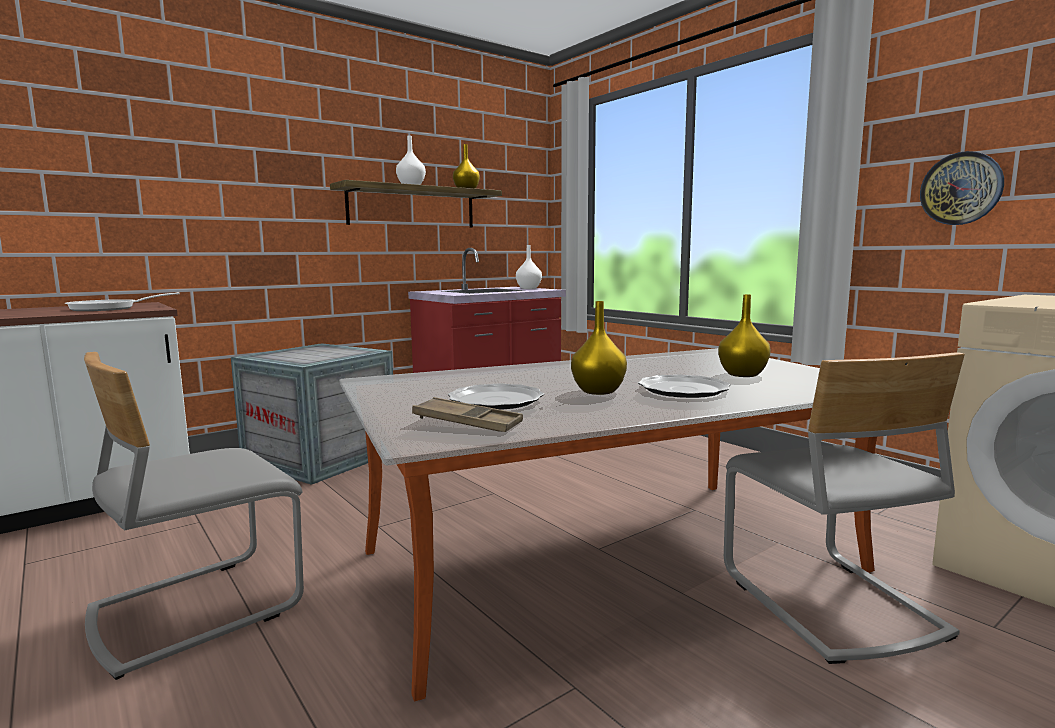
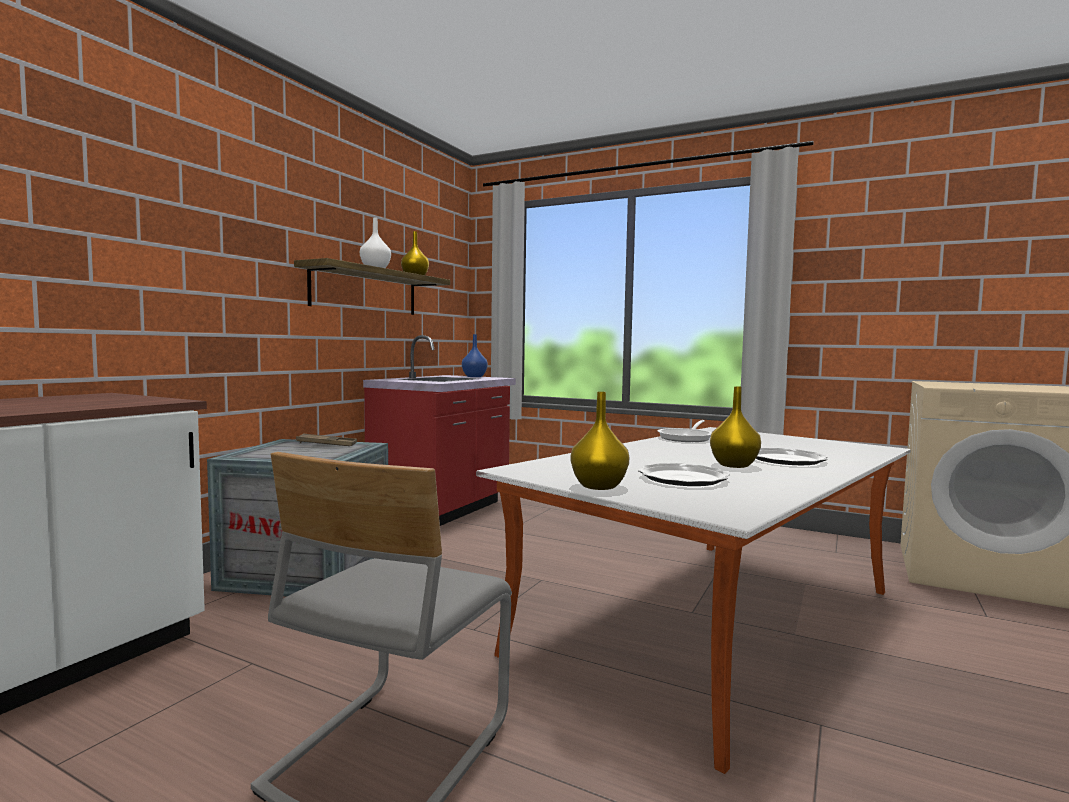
camera: 25 degrees left, 5 degrees down
frying pan [65,292,180,311] -> frying pan moved to [658,420,712,442]
brown tray [412,397,523,432] -> brown tray moved to [296,434,357,446]
white vase [516,245,542,289] -> blue vase [462,334,488,377]
yellow vase [718,294,771,377] -> yellow vase moved to [571,392,630,490]
grey chair [724,352,965,664] -> none
wall clock [920,151,1004,225] -> none

